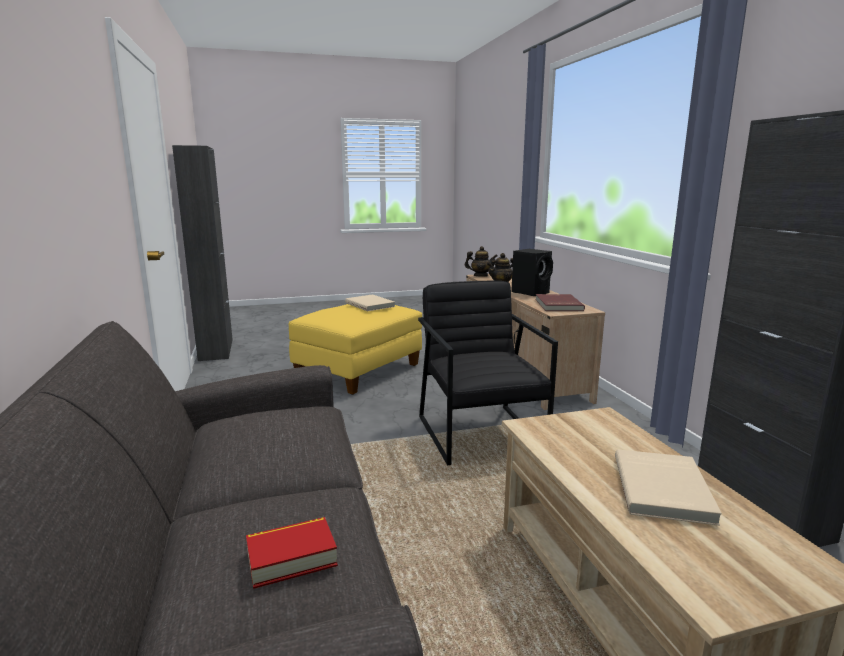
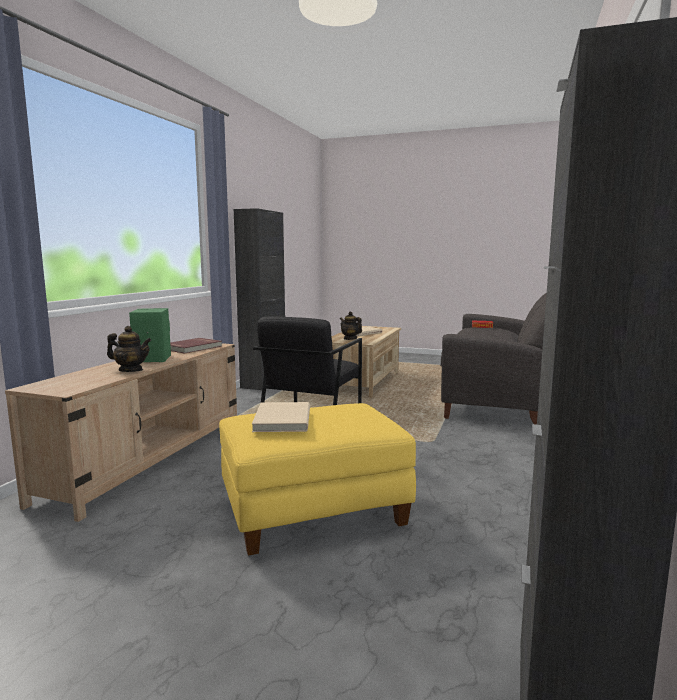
camera: 145 degrees left, 5 degrees down
teapot [465,246,497,277] -> teapot moved to [340,312,362,340]
black speaker [511,249,553,296] -> green speaker [129,308,171,362]

